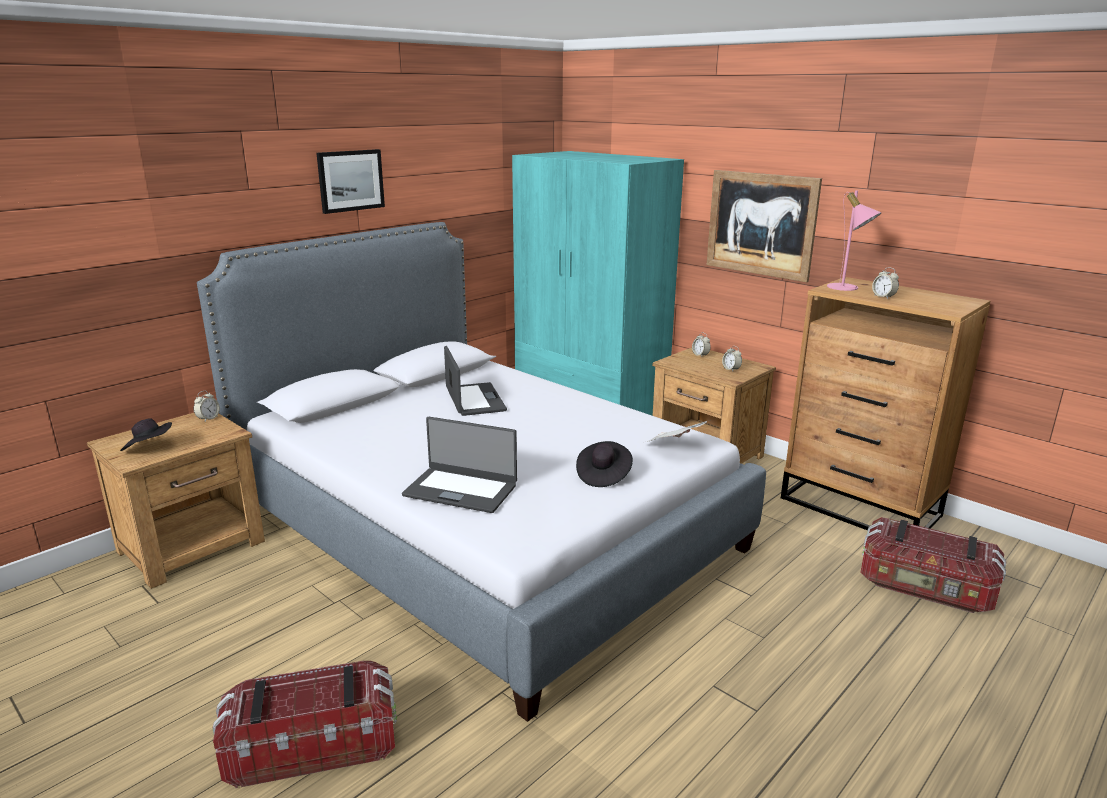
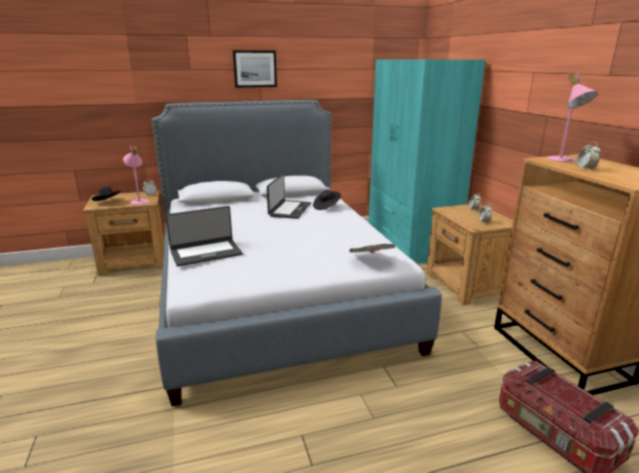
camera: 30 degrees right, 0 degrees up
storage box [212,661,397,788] -> none
laptop [402,417,517,513] -> laptop turned 75 degrees counterclockwise [166,206,243,266]
black hat [576,441,633,487] -> black hat moved to [313,190,341,210]
picture [707,170,822,282] -> none
none -> pink table lamp [123,146,149,205]

